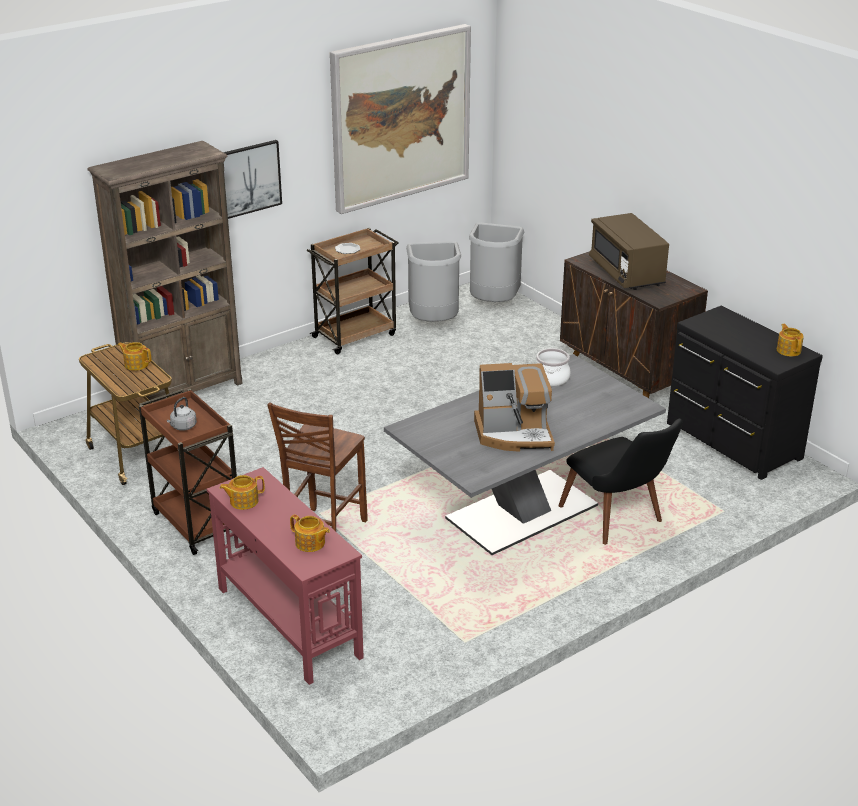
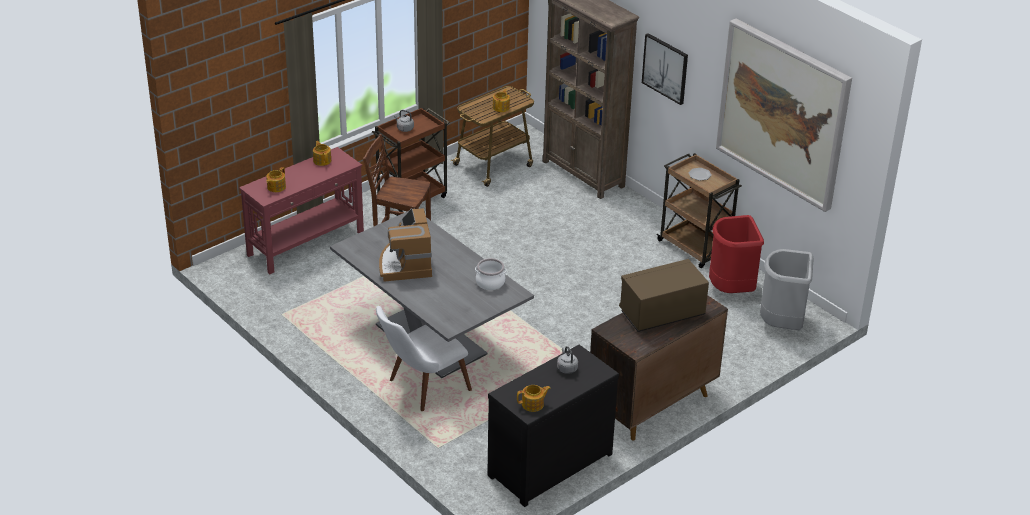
camera: 85 degrees right, 5 degrees up
grey trash can [406,241,461,322] -> red trash can [709,215,764,293]
black chair [558,419,683,545] -> white chair [376,306,472,411]
none -> grey kettle [557,346,578,374]

